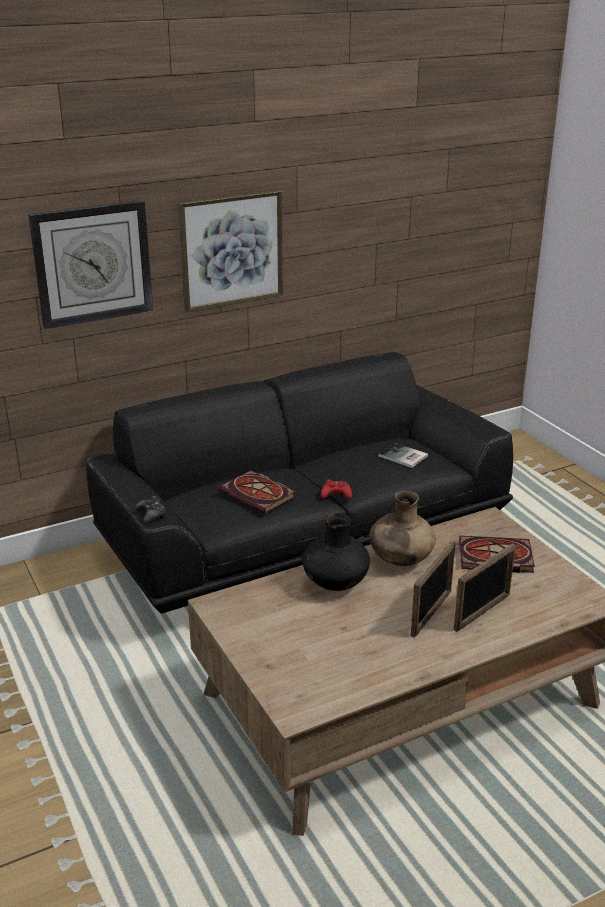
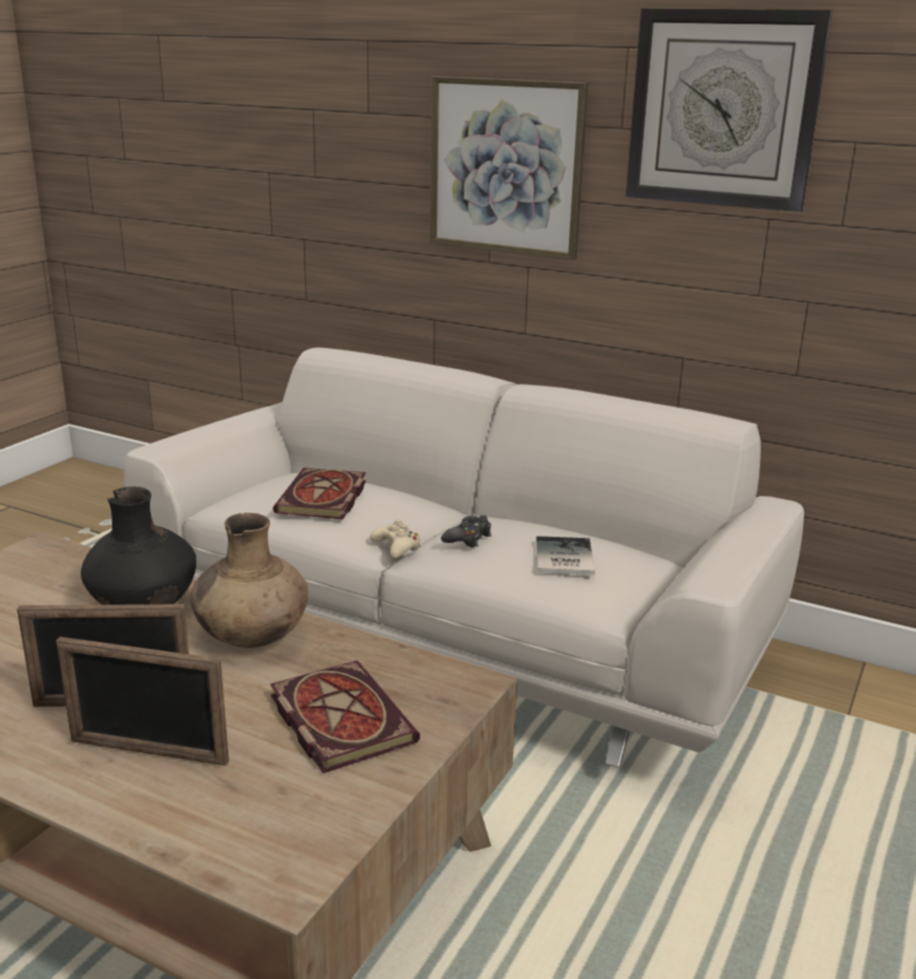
camera: 55 degrees right, 5 degrees down
wall clock [28,200,153,329] -> wall clock moved to [626,8,833,212]
black sofa [86,352,513,613] -> white sofa [123,348,804,767]
black game controller [135,496,167,523] -> black game controller moved to [441,515,492,548]
red game controller [321,479,352,499] -> beige game controller [370,519,421,558]

